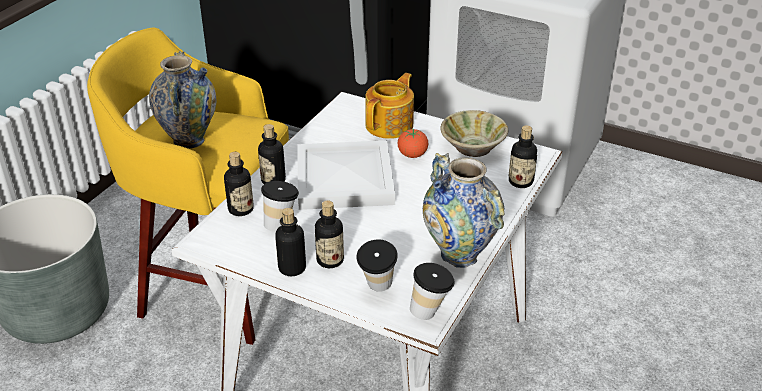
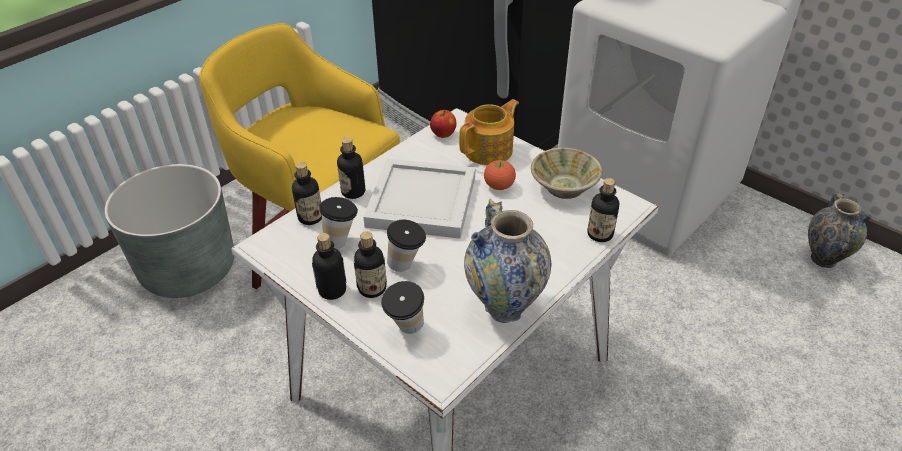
camera: 15 degrees right, 5 degrees up
vase [149,51,216,149] -> vase moved to [808,192,872,268]
cup [410,263,455,320] -> cup moved to [387,220,426,272]
none -> apple [430,110,457,138]

